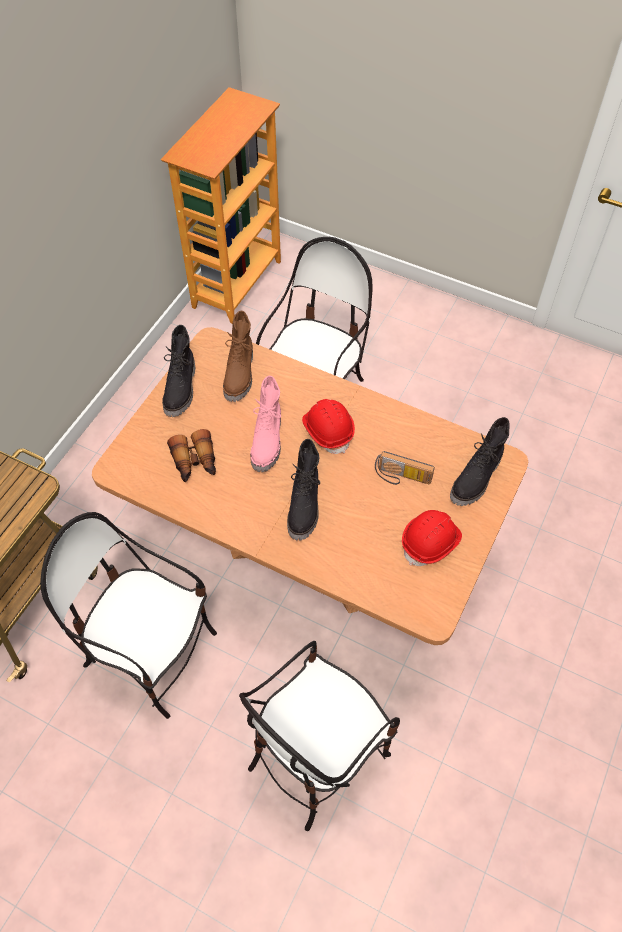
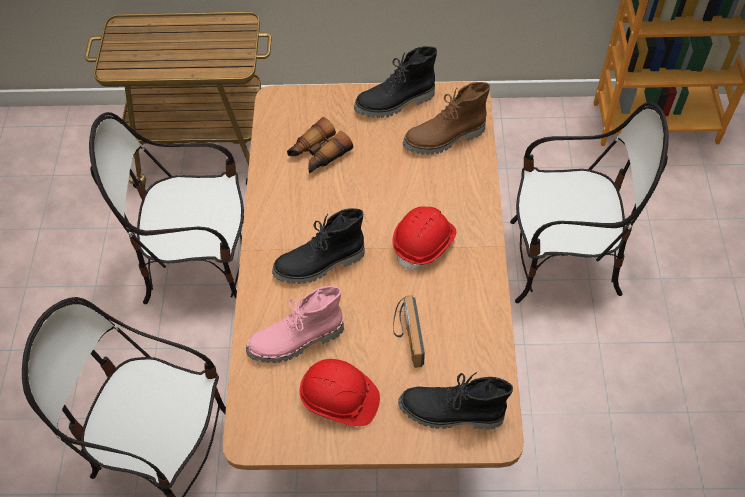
camera: 65 degrees right, 0 degrees up
chair [40,512,217,719] -> chair turned 90 degrees counterclockwise [89,112,244,304]
pink boot [250,376,281,472] -> pink boot moved to [246,286,344,363]

